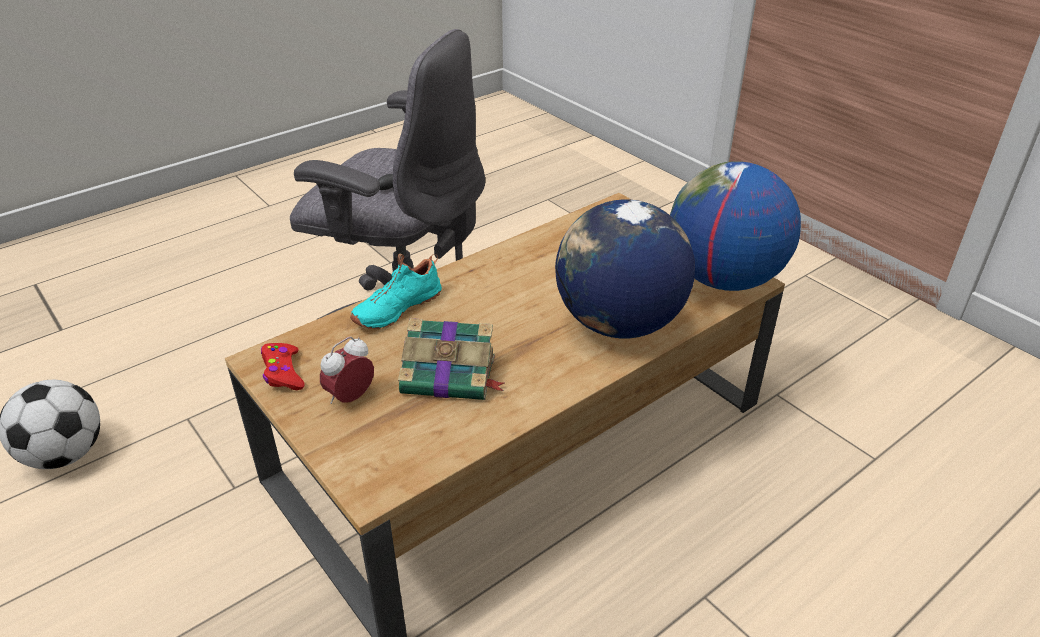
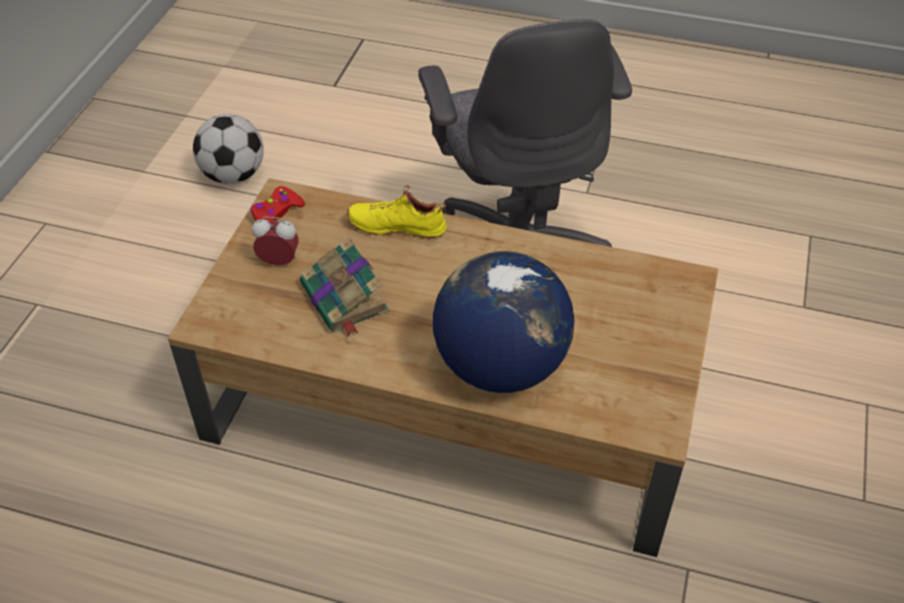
camera: 55 degrees right, 10 degrees up
turquoise shoe [350,254,442,329] -> yellow shoe [347,185,447,240]
globe [670,161,801,291] -> none

